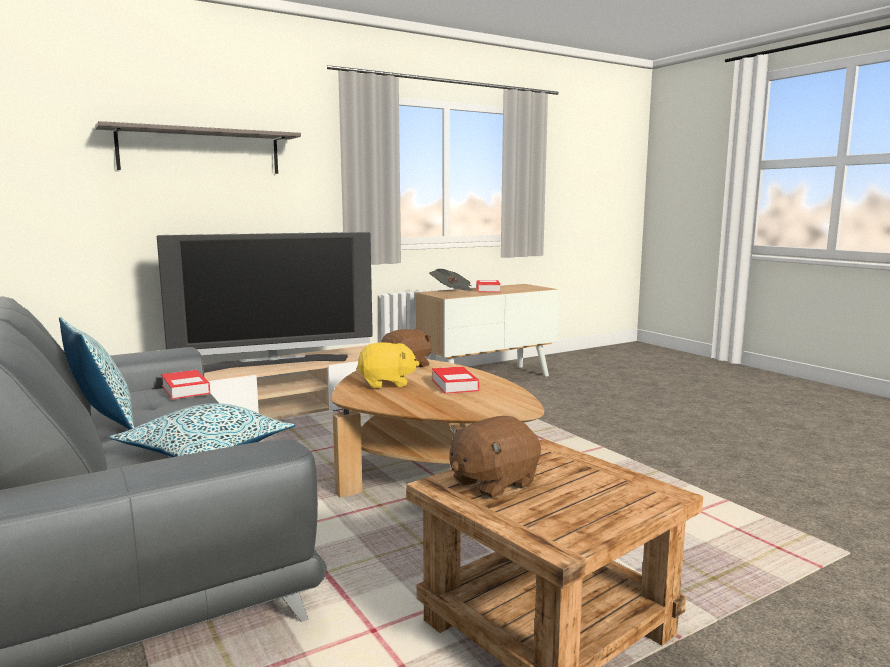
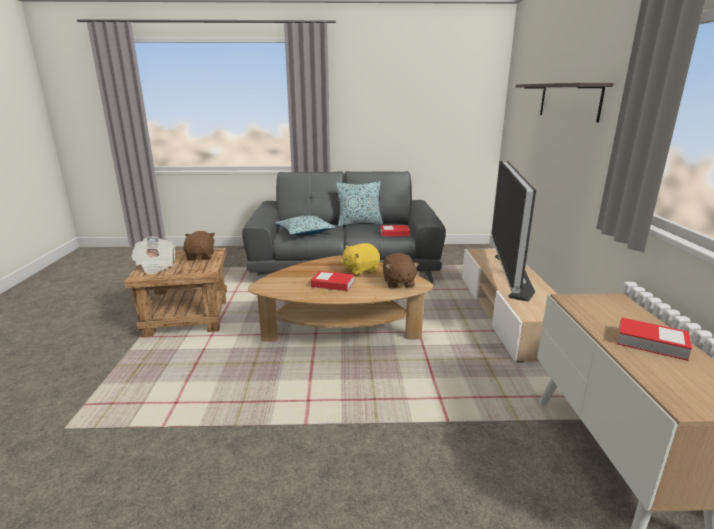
camera: 120 degrees right, 10 degrees up
yellow plush toy [357,342,420,388] -> yellow plush toy turned 45 degrees clockwise [341,243,380,275]
newspaper [429,269,472,291] -> newspaper moved to [131,236,176,274]

